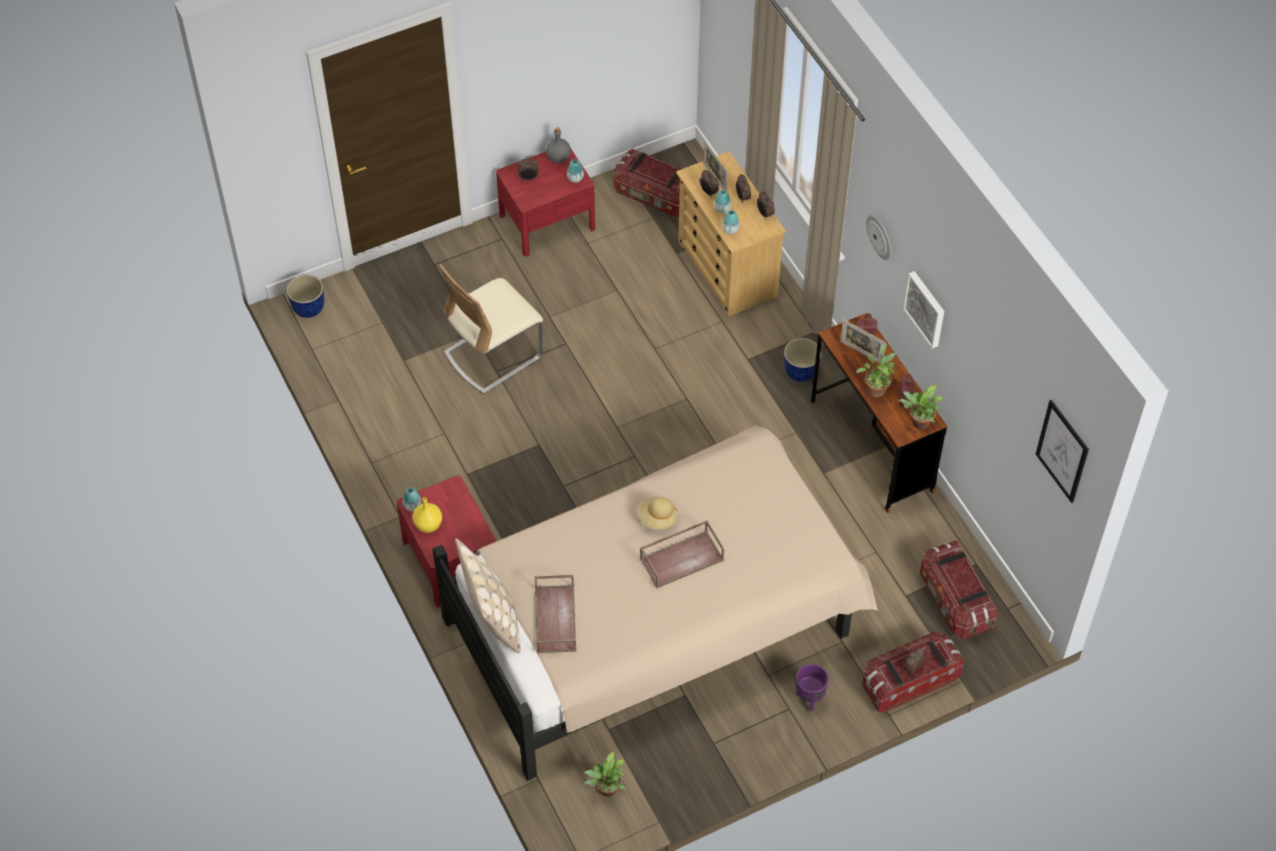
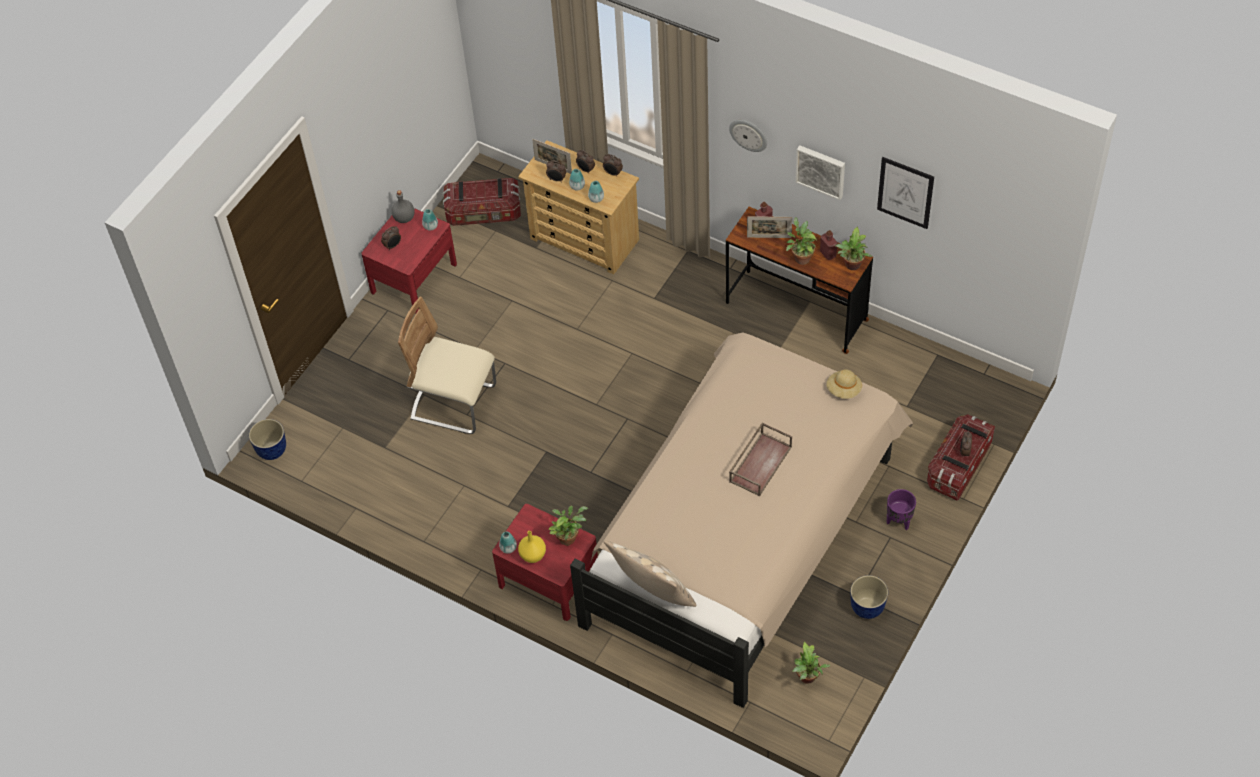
camera: 30 degrees left, 0 degrees up
beige chair [439,264,543,394] -> beige chair turned 90 degrees clockwise [398,297,496,434]
brown tray [535,575,576,653] -> none
beige hat [639,497,678,529] -> beige hat moved to [826,369,862,399]
planter [784,338,821,382] -> planter moved to [850,575,888,619]
storage box [919,541,997,639] -> none
picture [1036,400,1089,503] -> picture moved to [877,157,934,229]
none -> potted plant [549,505,588,546]

